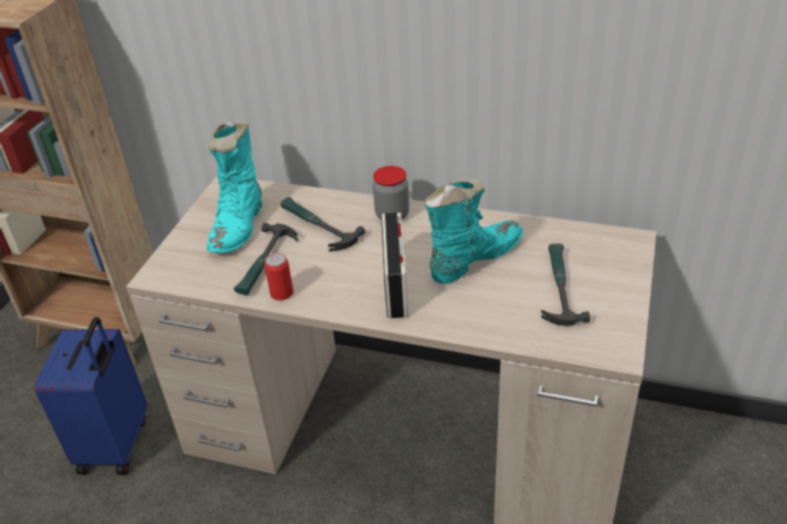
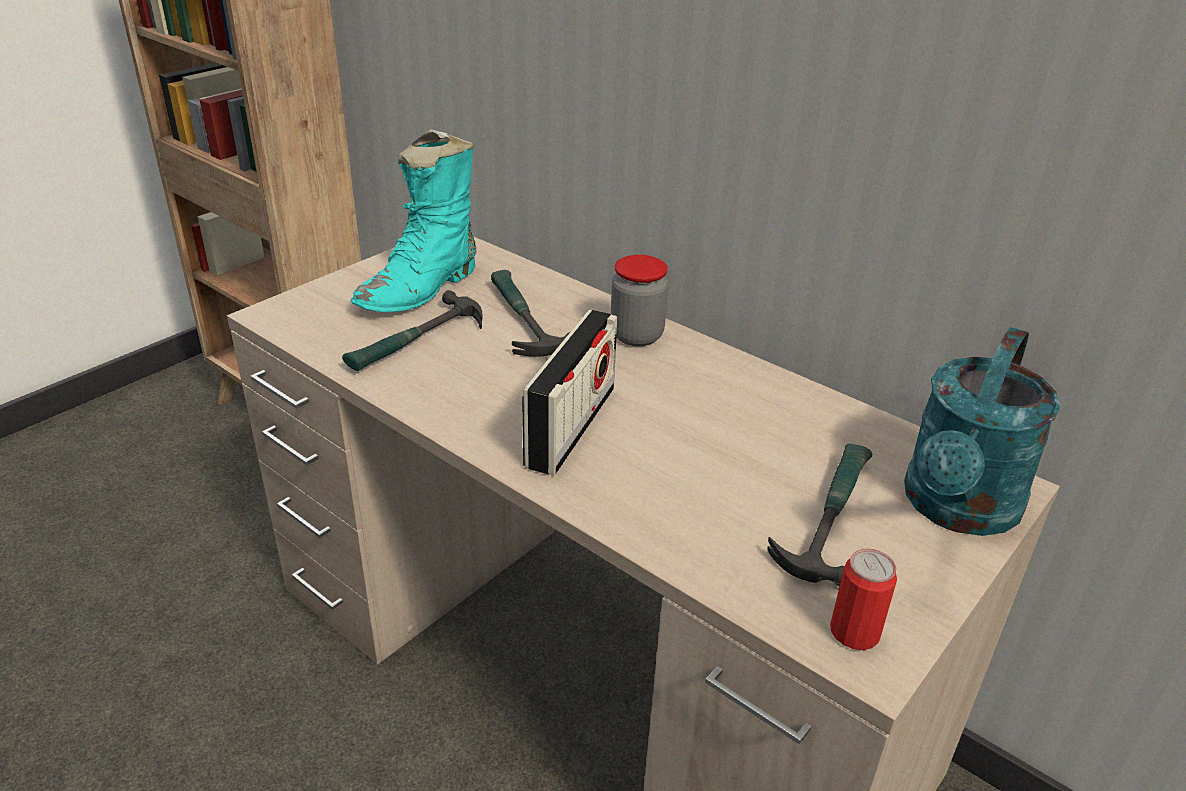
camera: 20 degrees right, 5 degrees down
blue suitcase [34,317,147,475] -> none
can [264,253,293,300] -> can moved to [830,549,897,650]
turquoise boot [425,179,523,284] -> none
none -> turquoise watering can [904,327,1060,536]

